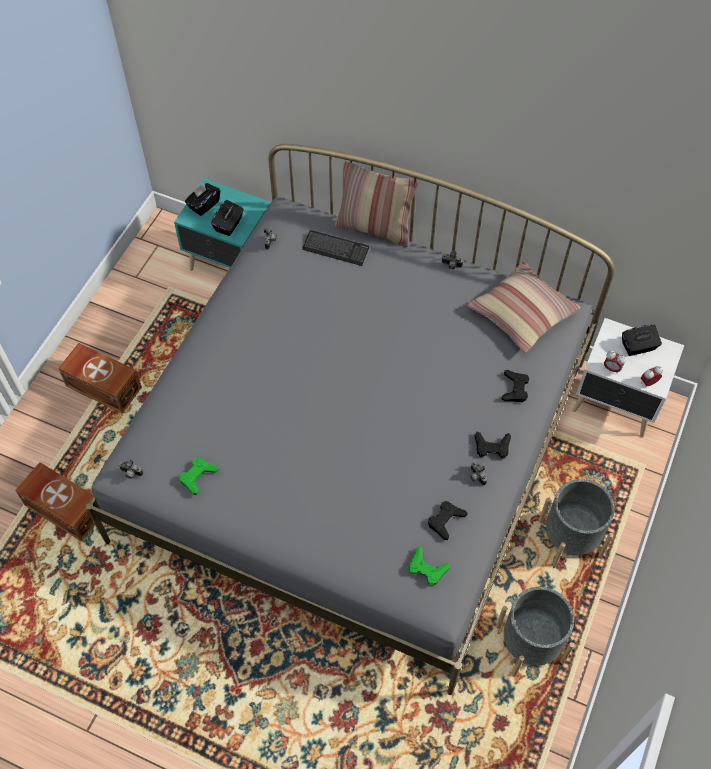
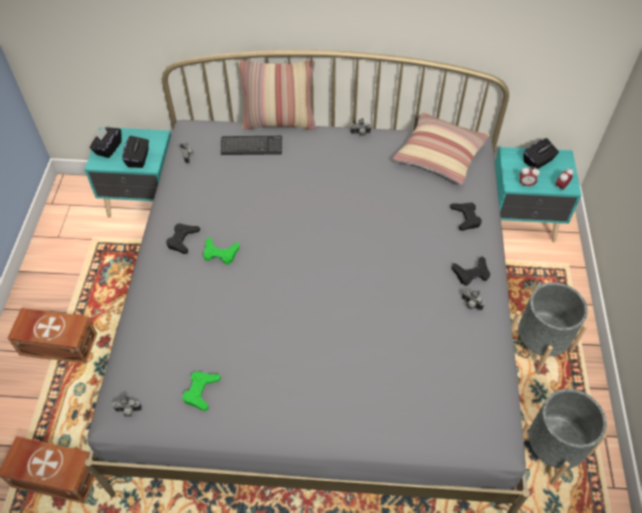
camera: 20 degrees left, 5 degrees down
green game controller [408,546,450,585] -> green game controller moved to [203,237,240,265]
black game controller [428,501,468,540] -> black game controller moved to [166,223,200,254]
white nightstand [572,318,684,437] -> turquoise nightstand [495,147,582,242]

